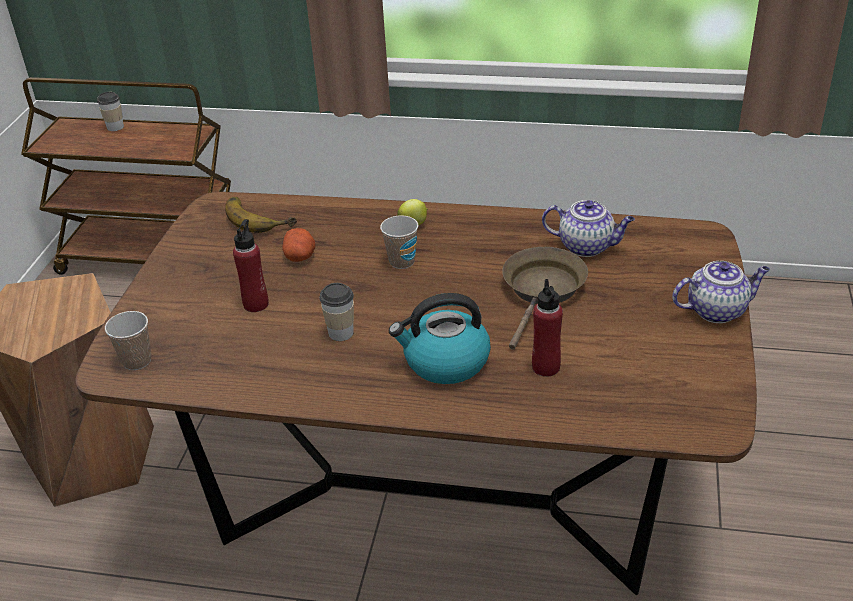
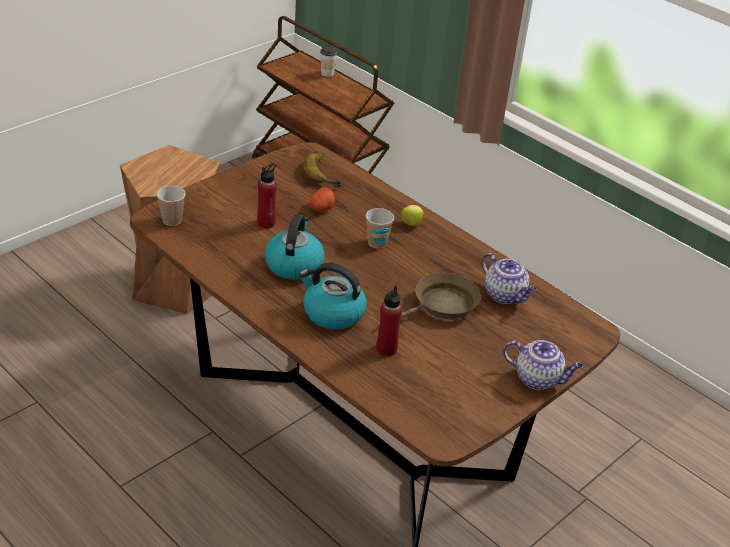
camera: 30 degrees right, 0 degrees up
cup [319,283,354,341] -> kettle [264,214,325,280]

